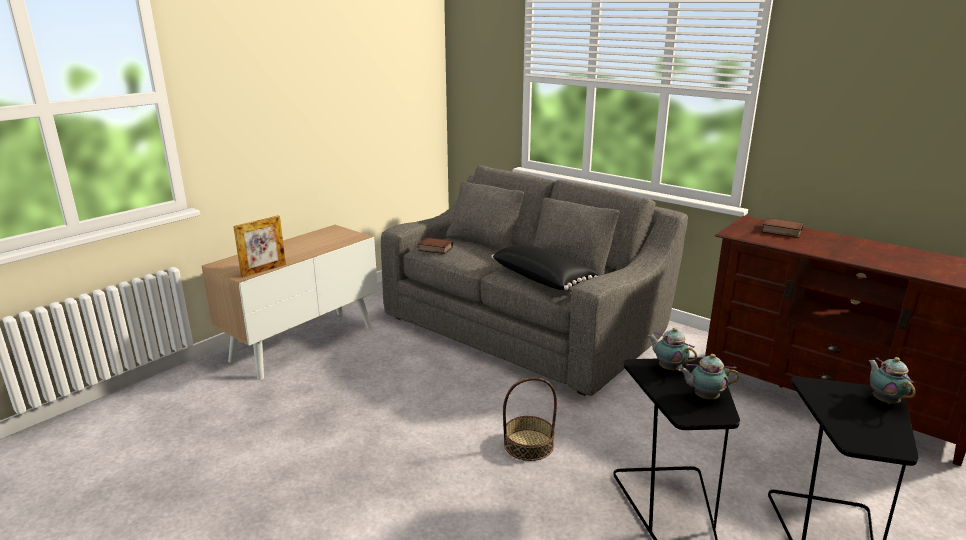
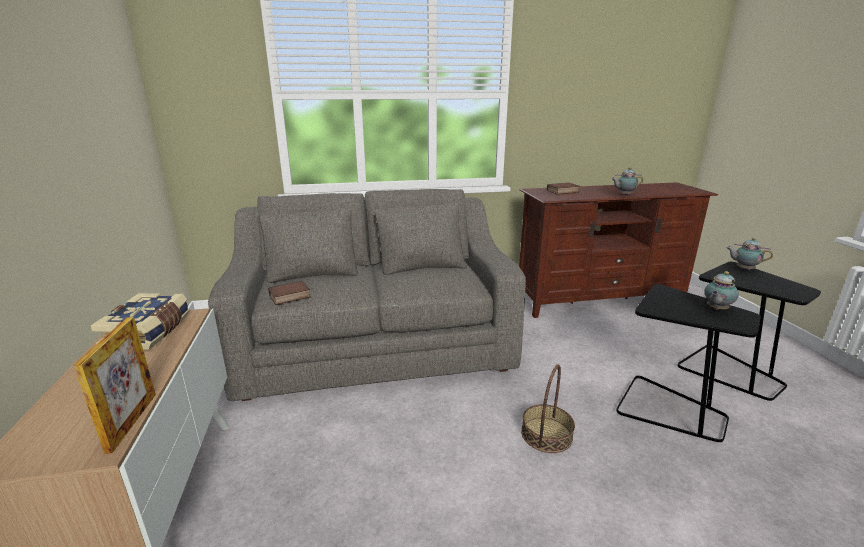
camera: 50 degrees left, 0 degrees up
black pillow [492,244,599,290] -> none
teapot [648,328,697,371] -> teapot moved to [611,167,643,195]
none -> book [91,293,190,350]

